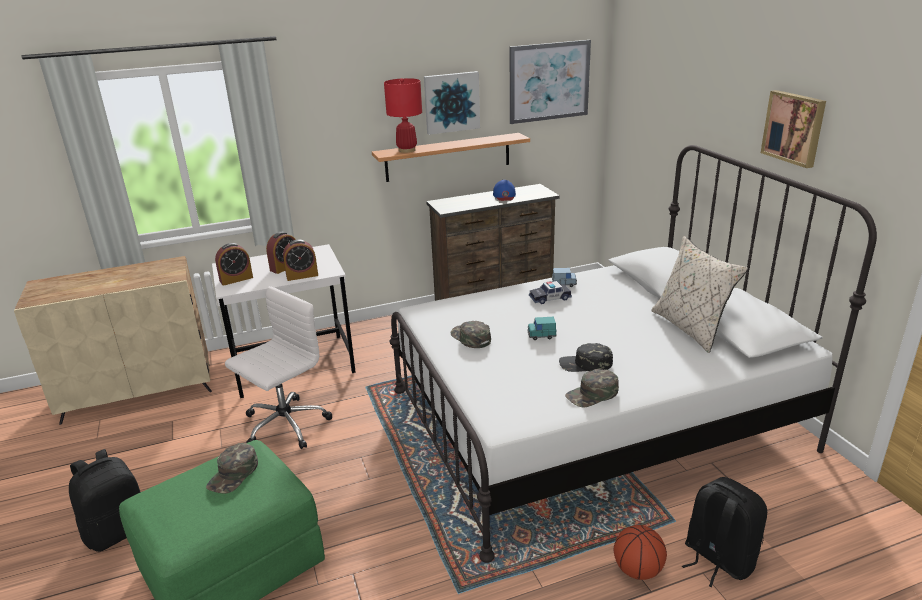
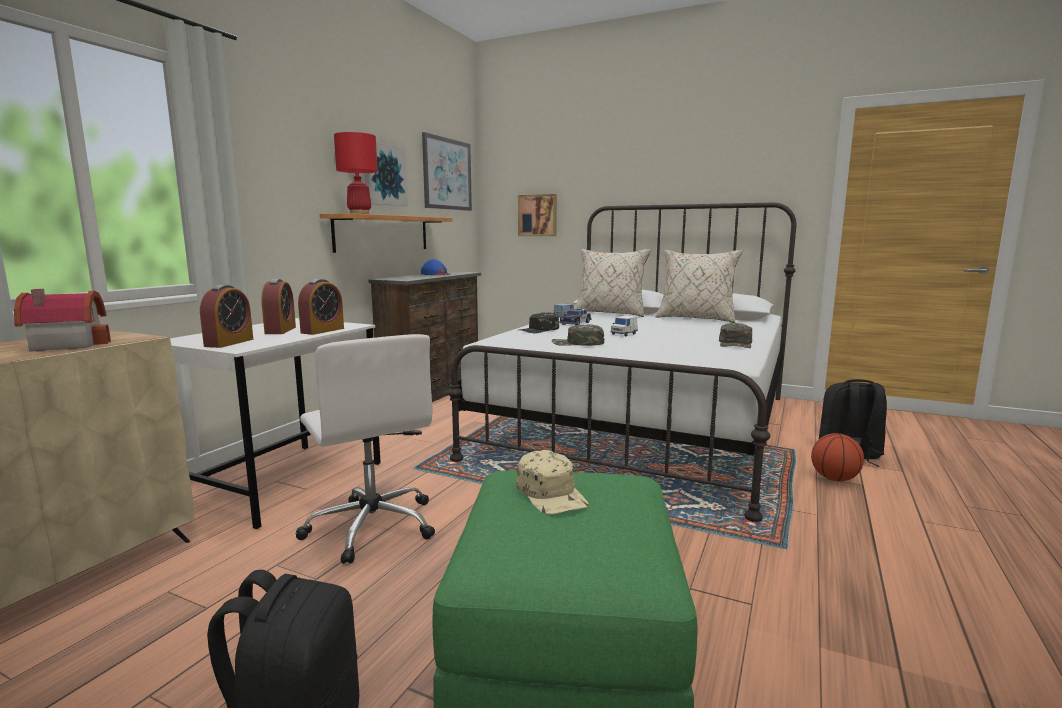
camera: 45 degrees left, 15 degrees down
green cap [206,443,258,494] -> beige cap [517,450,589,514]
white office chair [225,286,332,449] -> white office chair turned 150 degrees clockwise [295,334,435,564]
turquoise toy car [527,317,557,340] -> white toy car [611,316,638,336]
black cap [559,343,613,372] -> black cap moved to [520,312,559,333]
picture [761,90,826,168] -> picture moved to [518,194,557,236]
none -> toy house [14,289,111,351]
none -> beige pillow [574,249,651,317]

